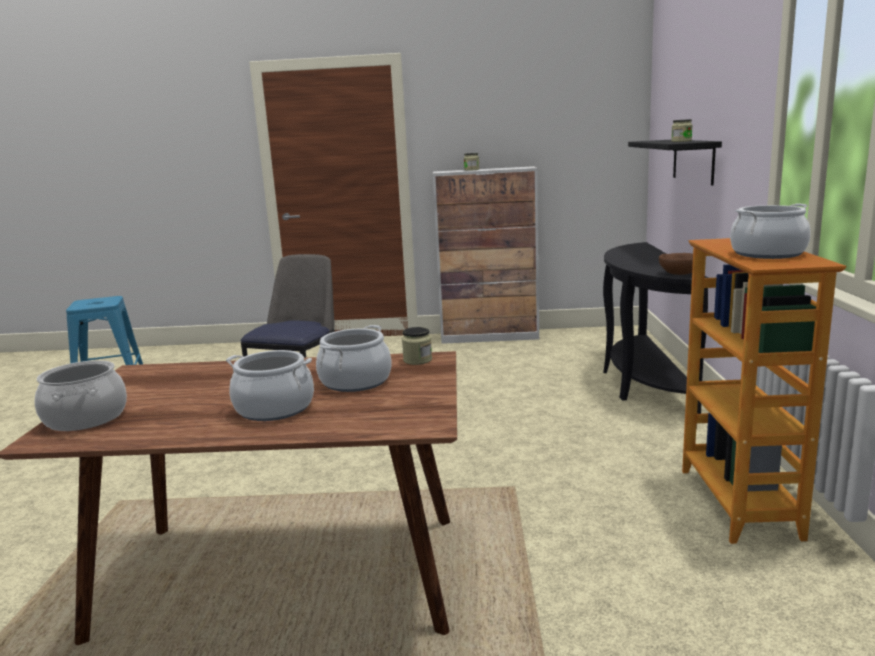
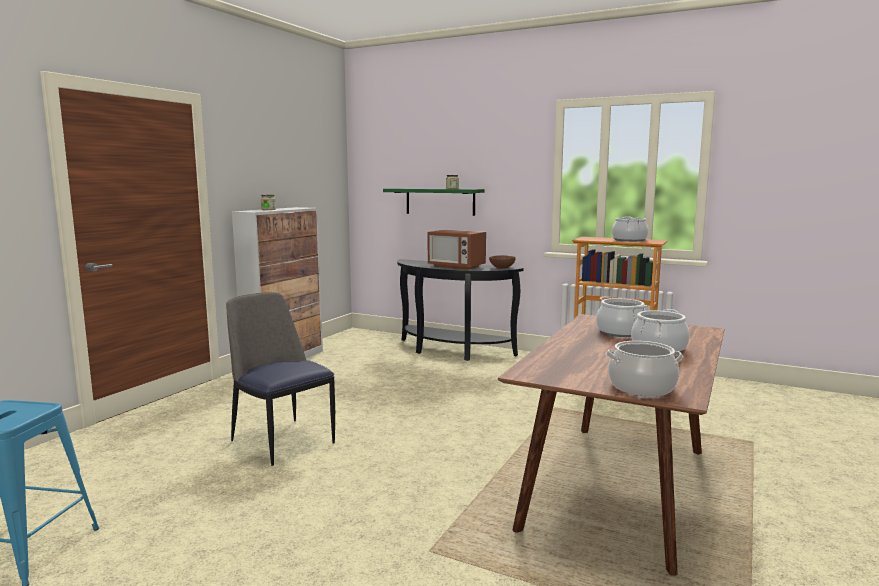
camera: 65 degrees left, 5 degrees down
jar [402,327,432,365] -> none
black shelf [628,140,722,186] -> green shelf [383,188,485,216]
none -> microwave [428,230,486,270]

